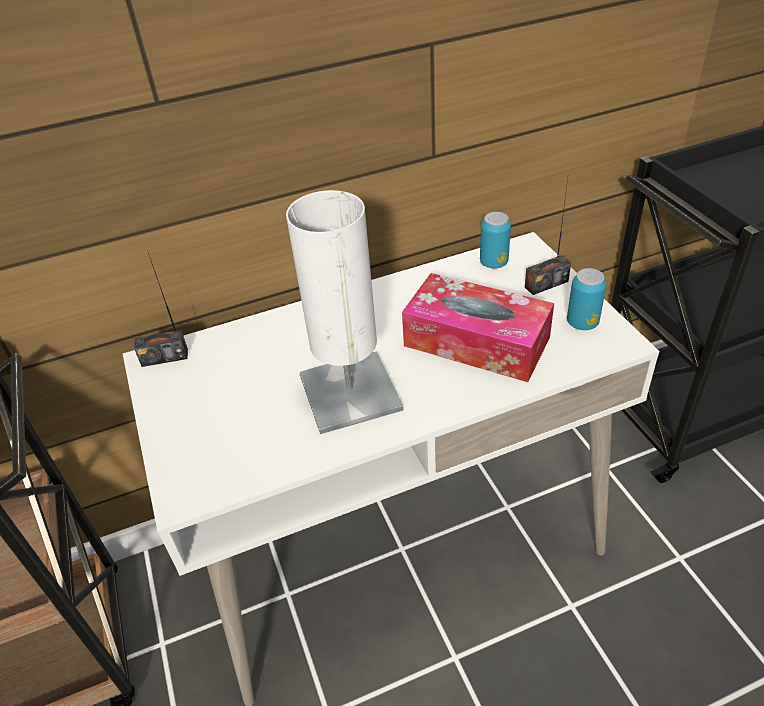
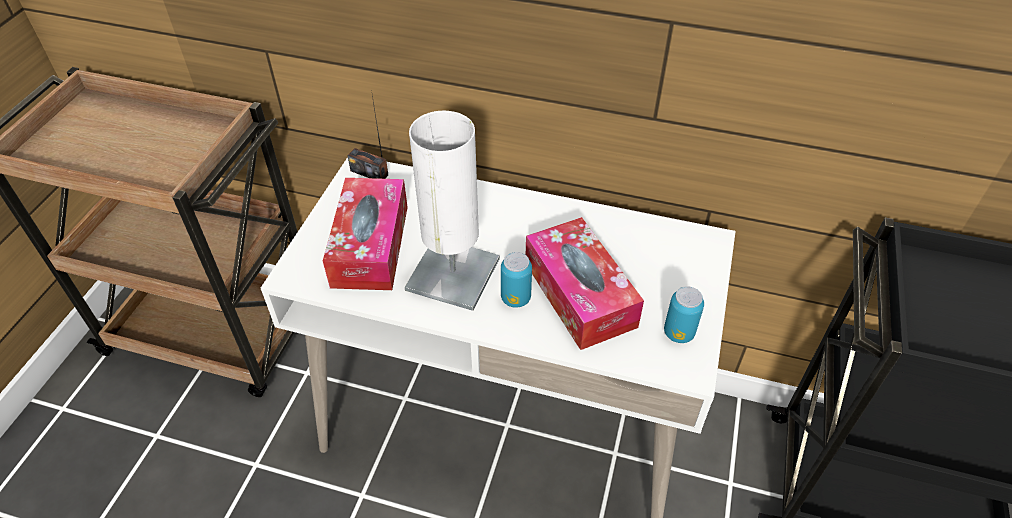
camera: 35 degrees right, 5 degrees up
can [480,212,511,268] -> can moved to [501,252,532,308]
radio [525,179,571,295] -> none
none -> tissue box [323,178,408,290]

